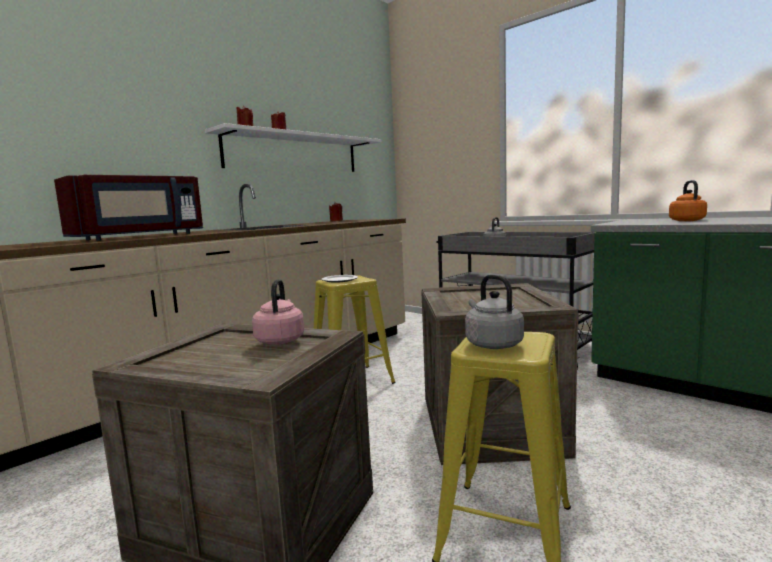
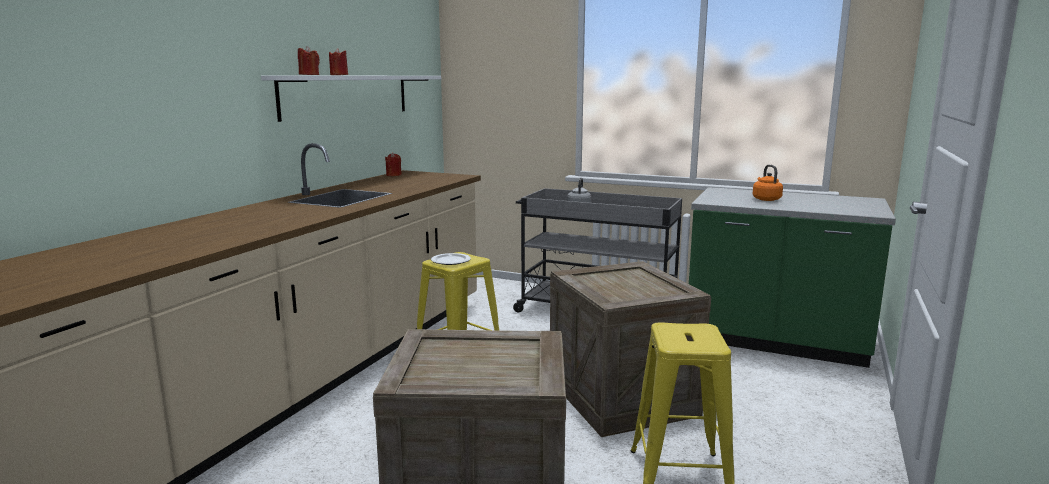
camera: 20 degrees left, 5 degrees up
red microwave [54,175,203,241] -> none
pink kettle [252,279,304,345] -> none
grey kettle [465,275,524,349] -> none

